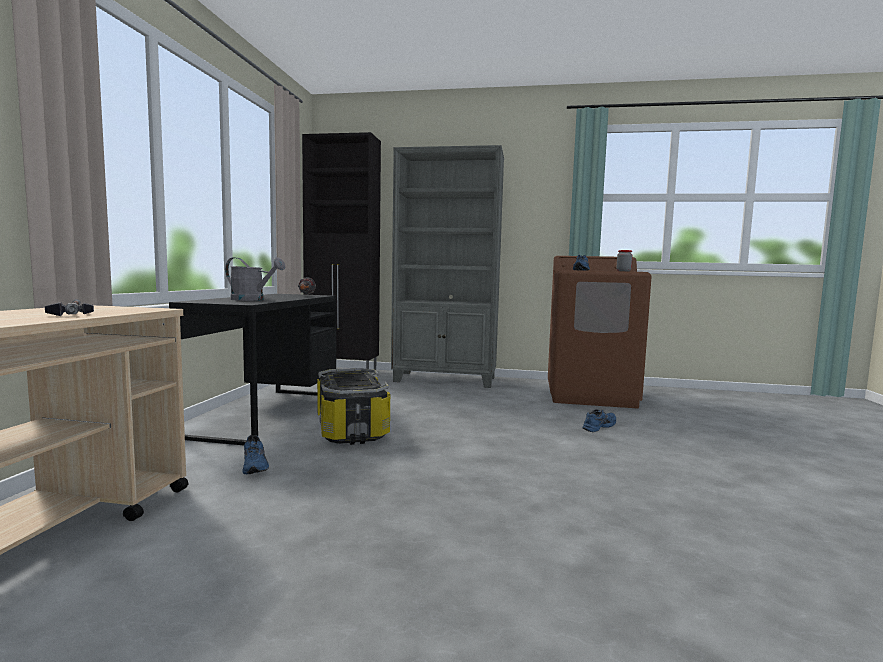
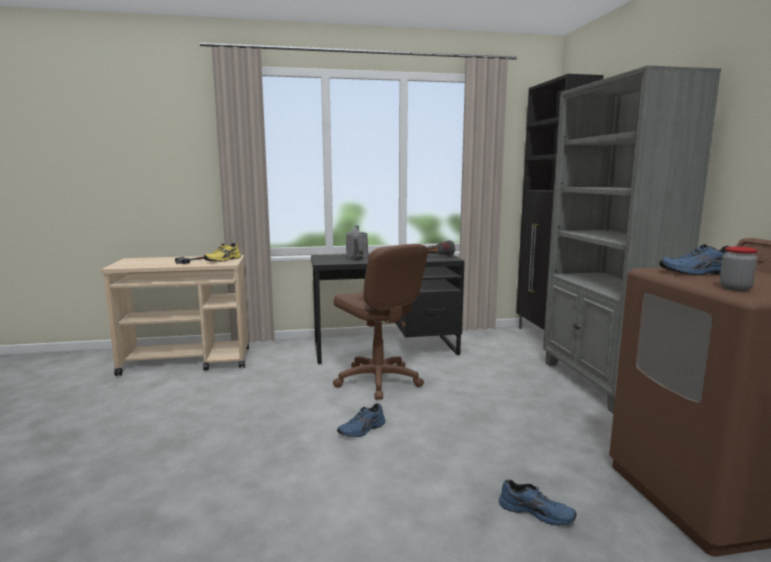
camera: 70 degrees right, 5 degrees up
blue shoe [243,435,269,474] -> blue shoe moved to [337,403,385,437]
storage box [317,368,390,445] -> brown office chair [333,244,428,400]
none -> yellow shoe [204,243,241,262]

